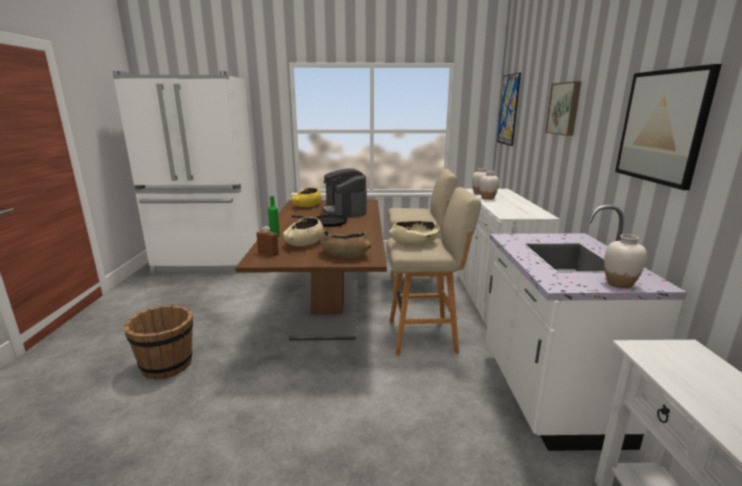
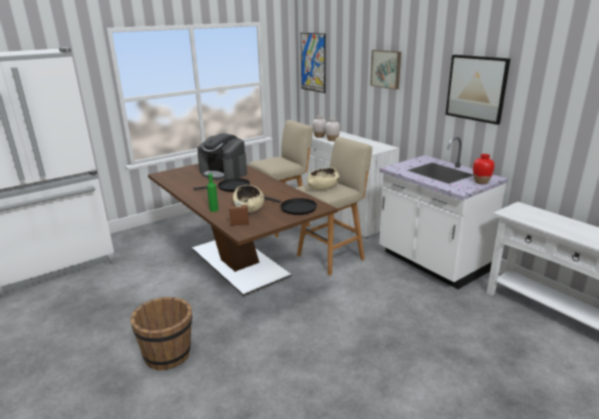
camera: 35 degrees left, 5 degrees up
yellow bowl [292,188,321,207] -> none
brown bowl [319,230,371,258] -> black frying pan [264,196,317,215]
white vase [604,234,647,289] -> red vase [473,154,495,184]

